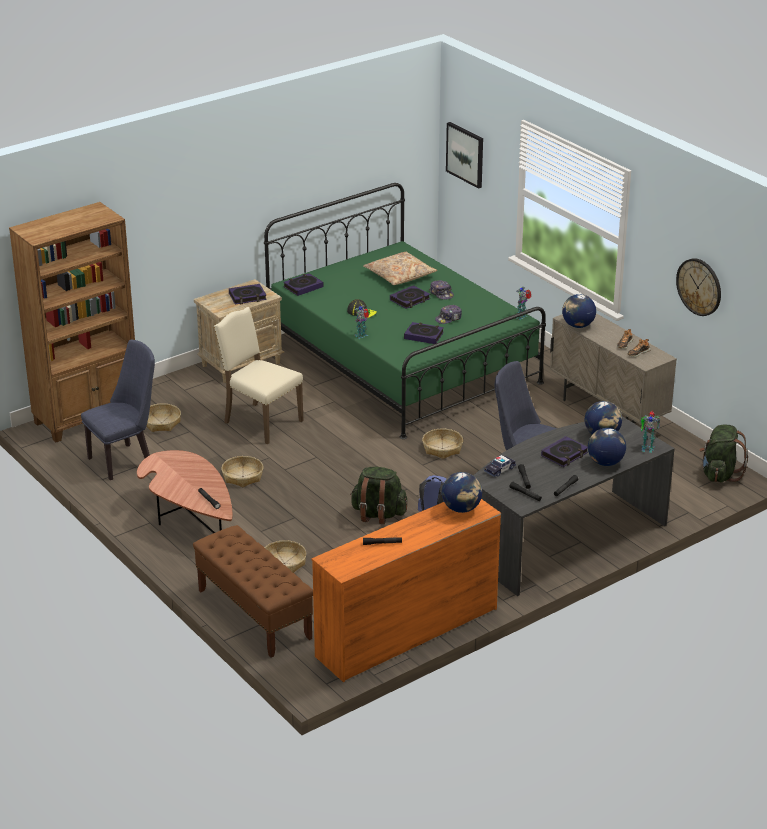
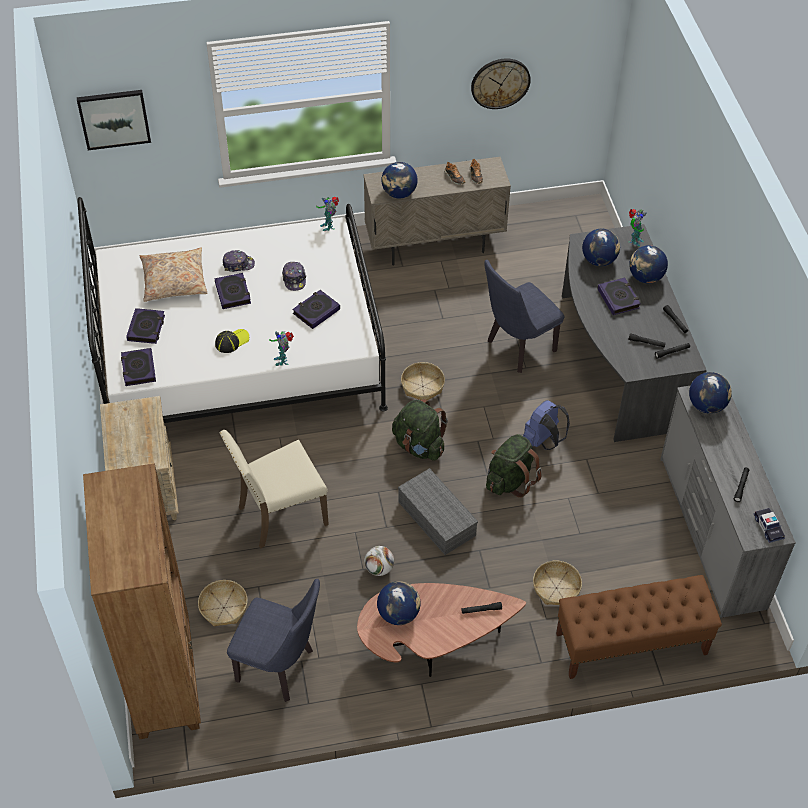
camera: 65 degrees left, 20 degrees up
blue chair [81,340,155,480] -> blue chair turned 120 degrees clockwise [227,579,320,702]
basket [221,456,263,487] -> football [364,546,394,576]
book [229,284,267,305] -> book moved to [126,308,165,344]
green bed [264,183,546,439] -> white bed [78,197,388,423]
orange dresser [312,499,501,682] -> grey dresser [660,385,796,618]
toy car [484,455,516,477] -> toy car moved to [753,508,785,543]
green backpack [699,425,748,483] -> green backpack moved to [392,399,448,461]
none -> globe [377,581,421,625]
none -> grey storage box [398,468,478,555]

